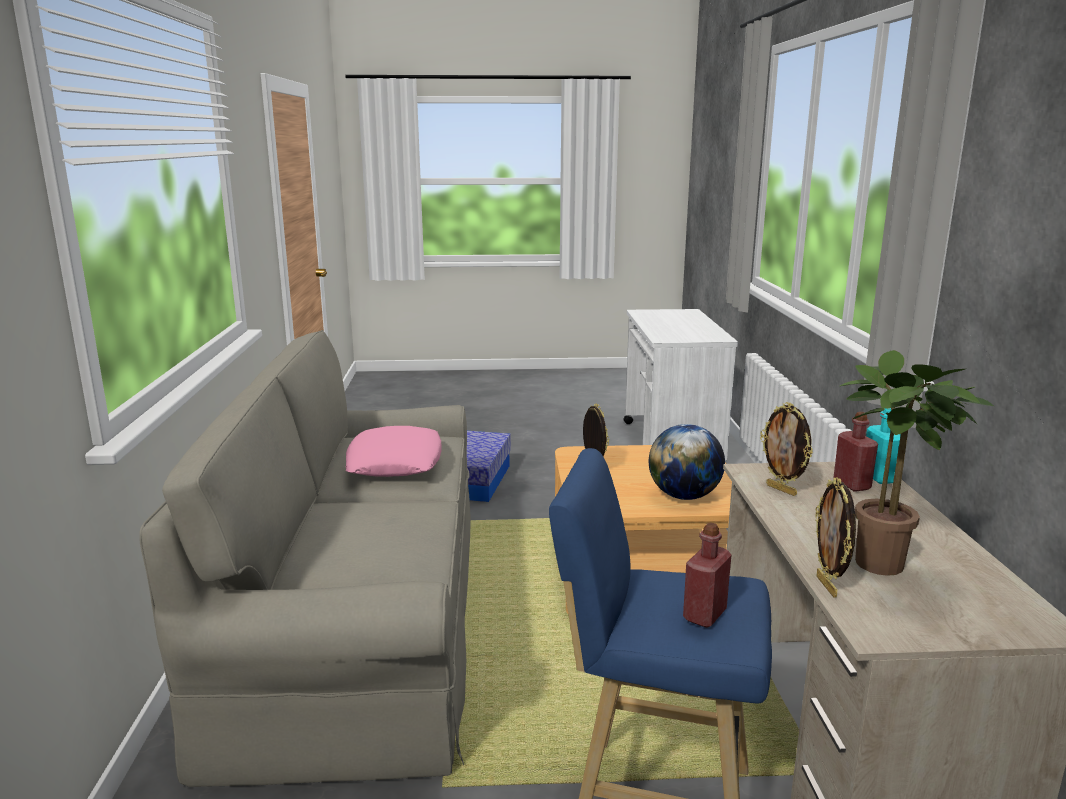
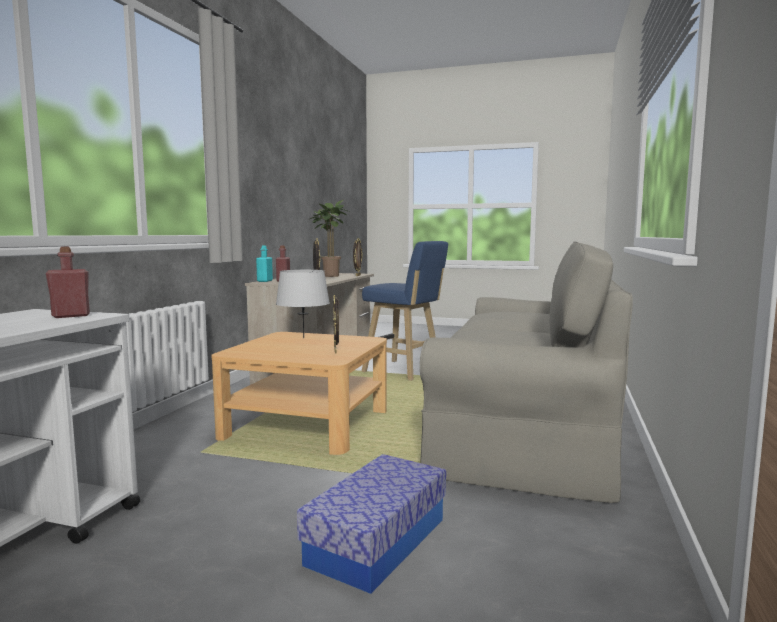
camera: 160 degrees left, 10 degrees down
pink pillow [345,426,442,477] -> none
globe [649,424,725,500] -> grey table lamp [276,270,330,338]
red bottle [683,522,731,627] -> red bottle moved to [46,247,90,318]

